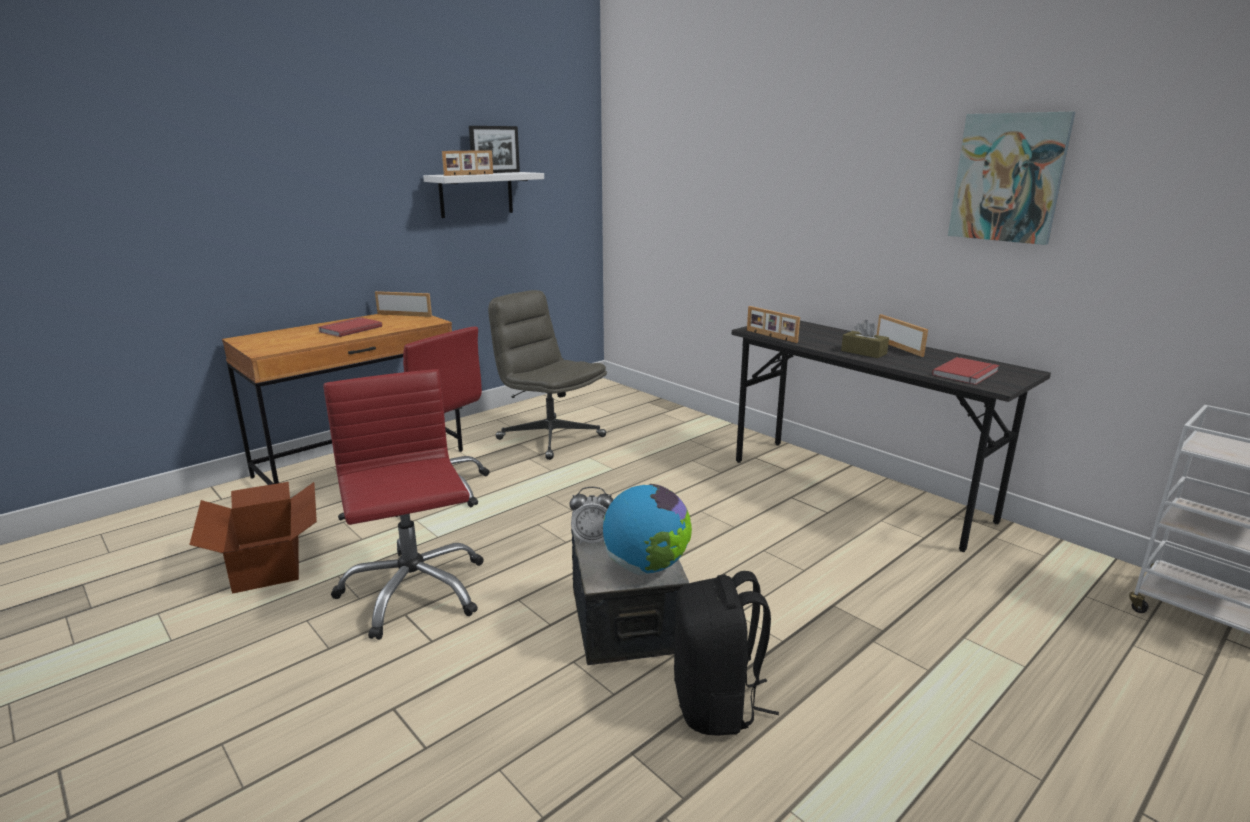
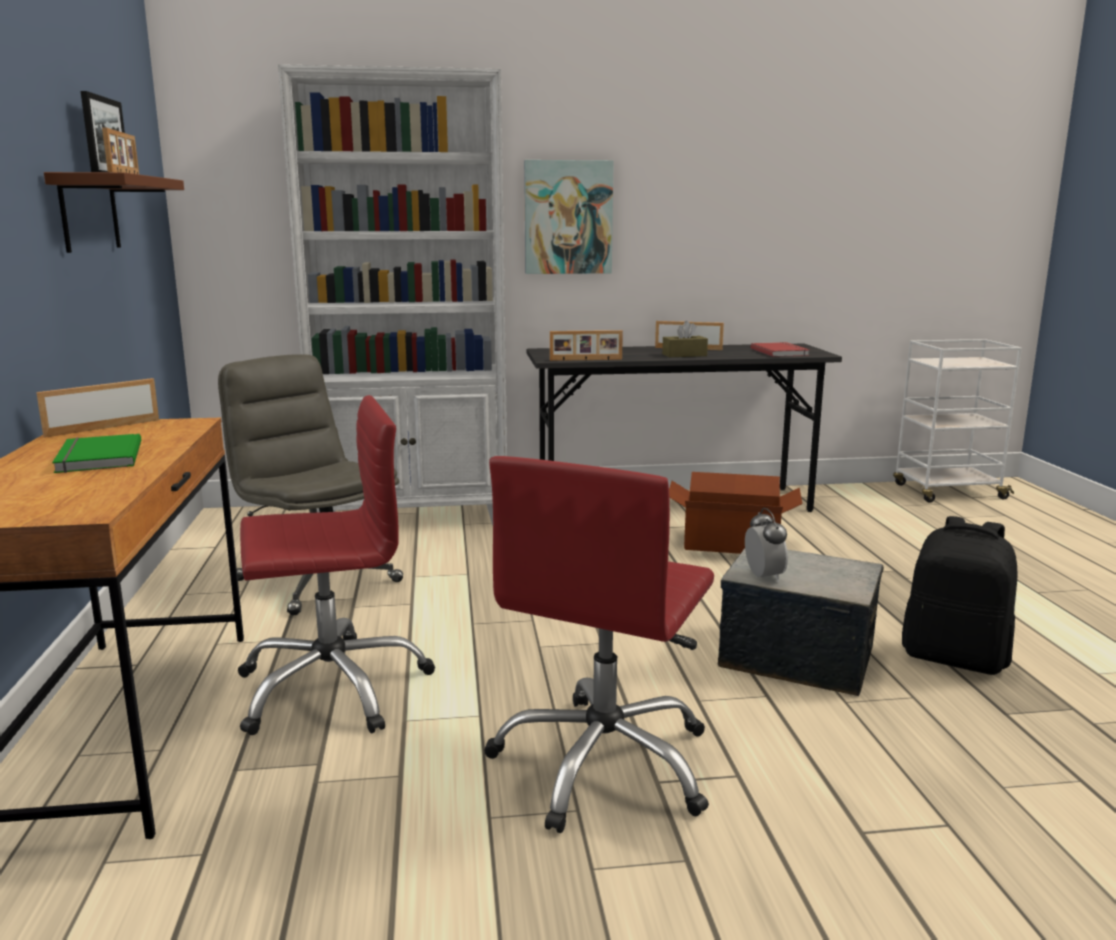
camera: 55 degrees left, 5 degrees down
cardboard box [189,482,317,594] -> cardboard box moved to [669,472,802,554]
red book [318,317,382,337] -> green book [52,434,141,473]
red office chair [323,369,483,640] -> red office chair turned 75 degrees counterclockwise [484,456,714,833]
white shelf [423,172,544,218] -> brown shelf [44,172,184,253]
grey office chair [488,290,607,460] -> grey office chair turned 60 degrees clockwise [218,354,403,615]
alarm clock [569,487,613,544] -> alarm clock turned 45 degrees counterclockwise [745,508,788,582]
globe [603,484,692,575] -> none
picture [948,112,1075,245] -> picture moved to [524,160,614,274]
none -> white bookcase [278,64,507,525]

